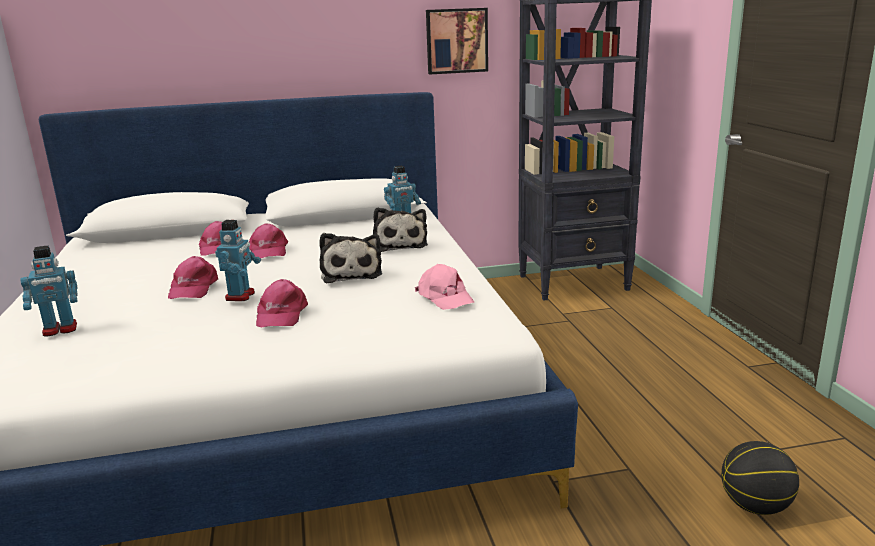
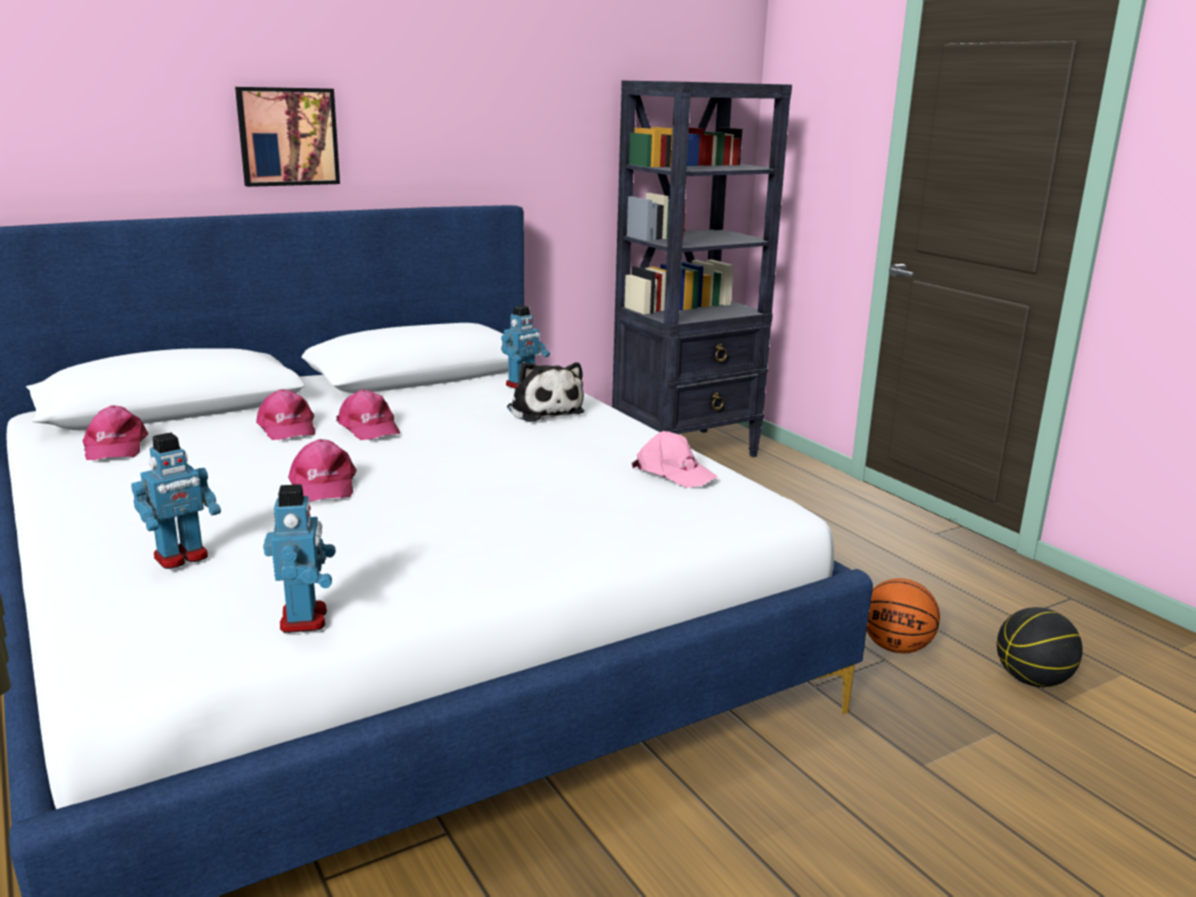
camera: 20 degrees left, 0 degrees up
toy robot [215,220,261,301] -> toy robot moved to [263,484,336,633]
pink cap [256,279,308,328] -> pink cap moved to [83,405,148,460]
plush toy [319,233,382,284] -> none
picture [426,8,488,74] -> picture moved to [235,87,340,187]
none -> basketball [866,578,940,654]

